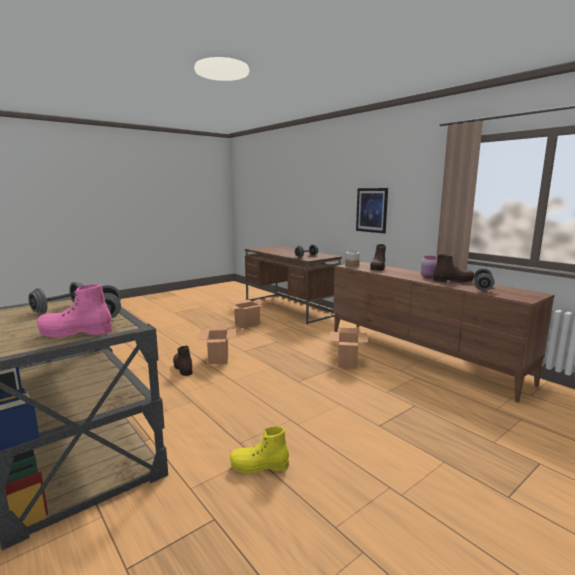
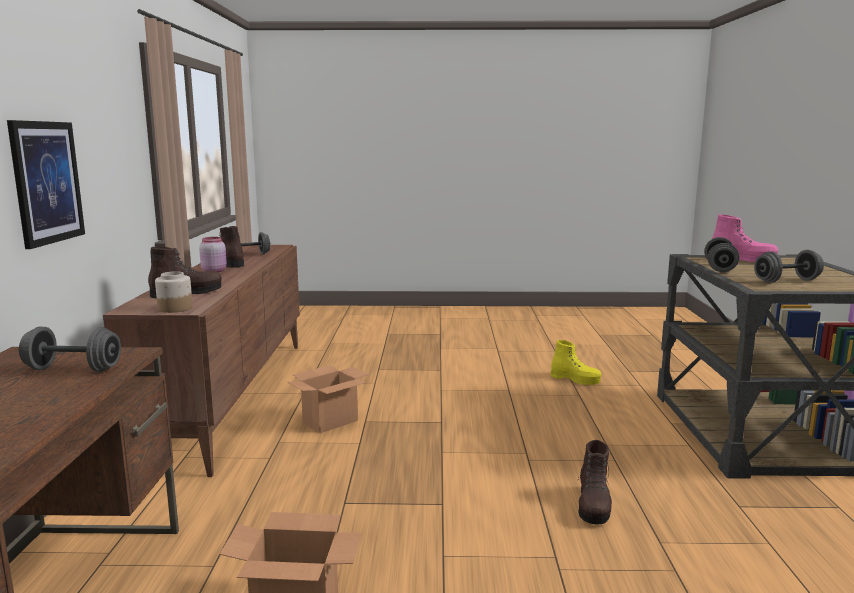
camera: 140 degrees left, 0 degrees up
cardboard box [197,325,236,365] -> none

